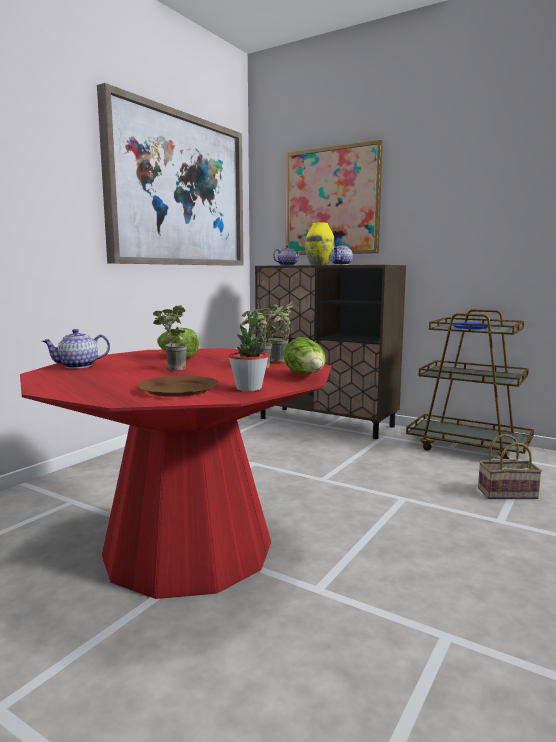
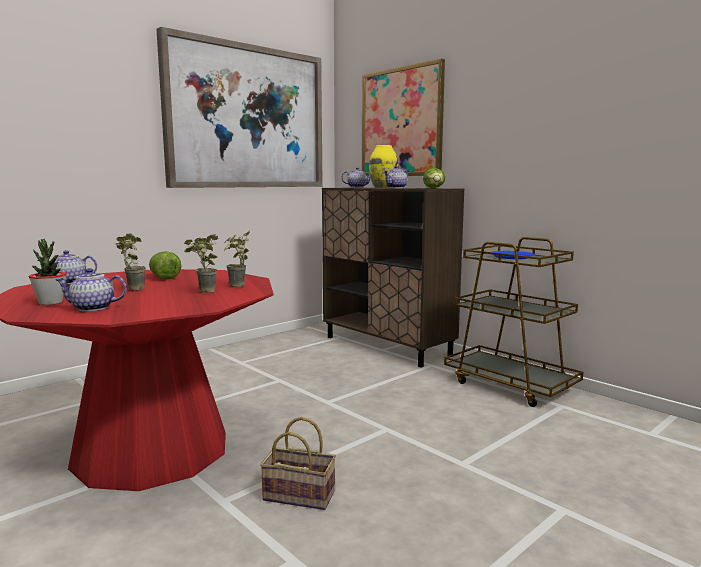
camera: 15 degrees right, 0 degrees up
brown plate [137,376,219,397] -> teapot [56,268,127,311]
potted plant [228,311,269,391] -> potted plant moved to [29,239,67,305]
lettuce [284,337,326,374] -> lettuce moved to [423,168,445,188]
basket [478,434,542,499] -> basket moved to [260,417,336,510]

